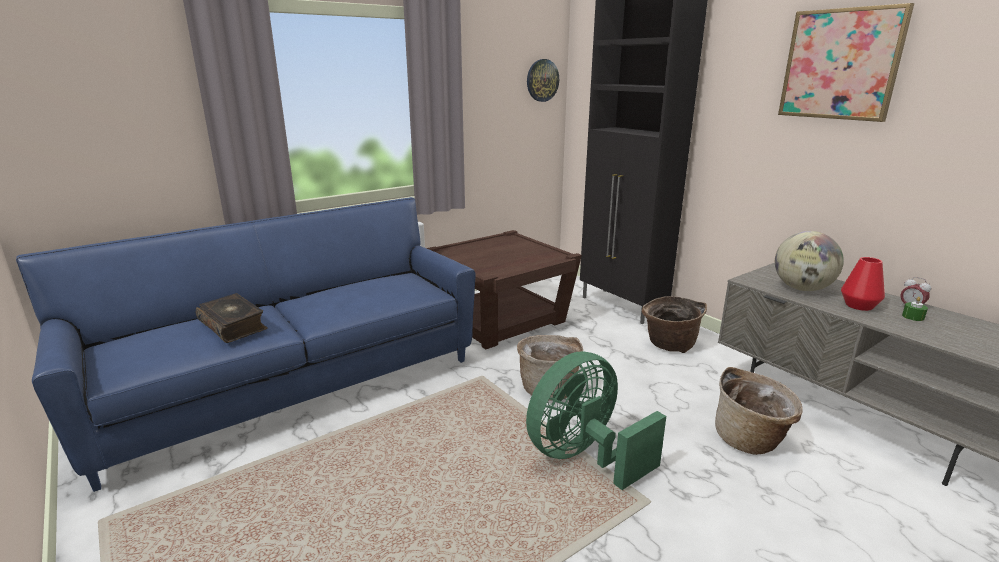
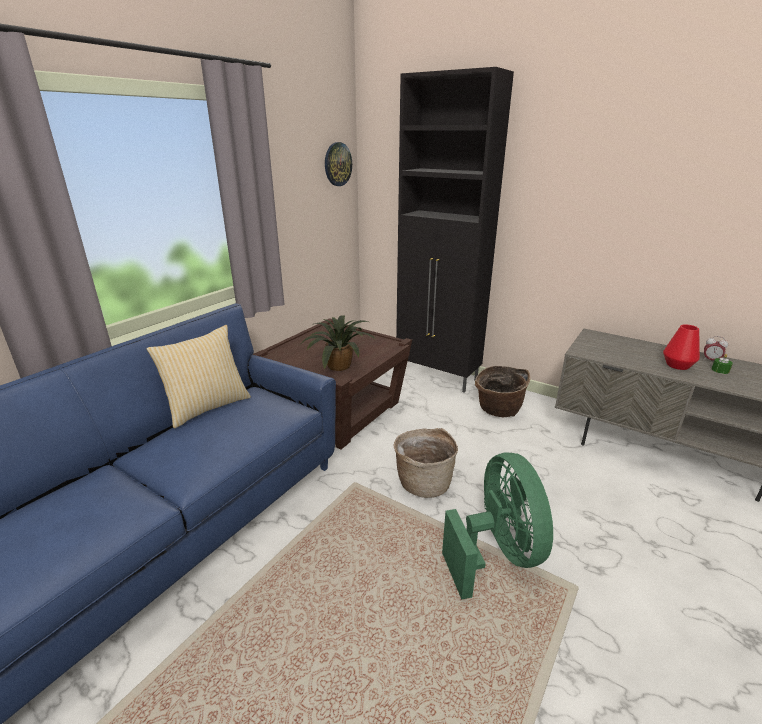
camera: 20 degrees left, 5 degrees up
book [196,293,268,343] -> none
green fan [526,351,666,490] -> green fan turned 135 degrees clockwise [442,453,553,600]
basket [715,367,803,455] -> none
globe [775,231,844,291] -> none
picture [778,3,914,122] -> none
none -> pillow [147,325,251,428]
none -> potted plant [300,316,376,371]

